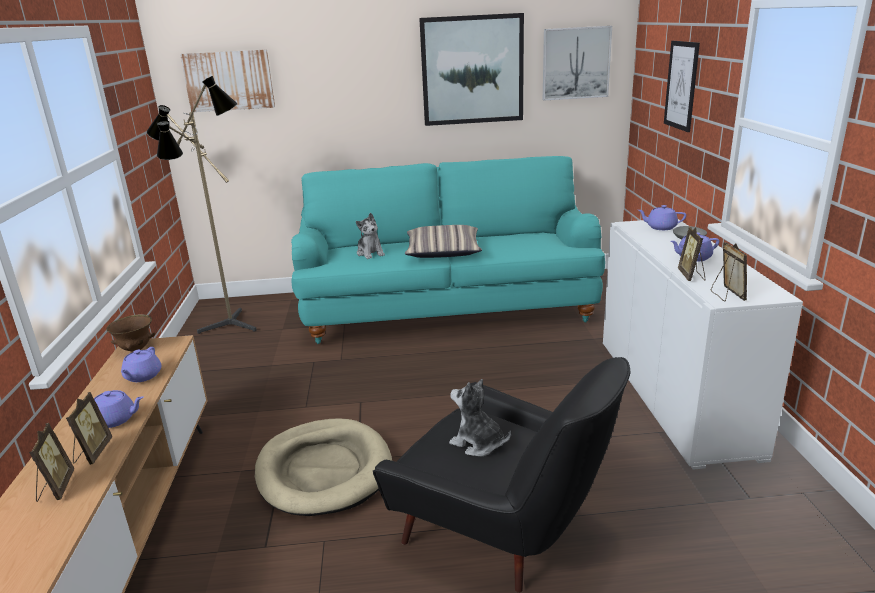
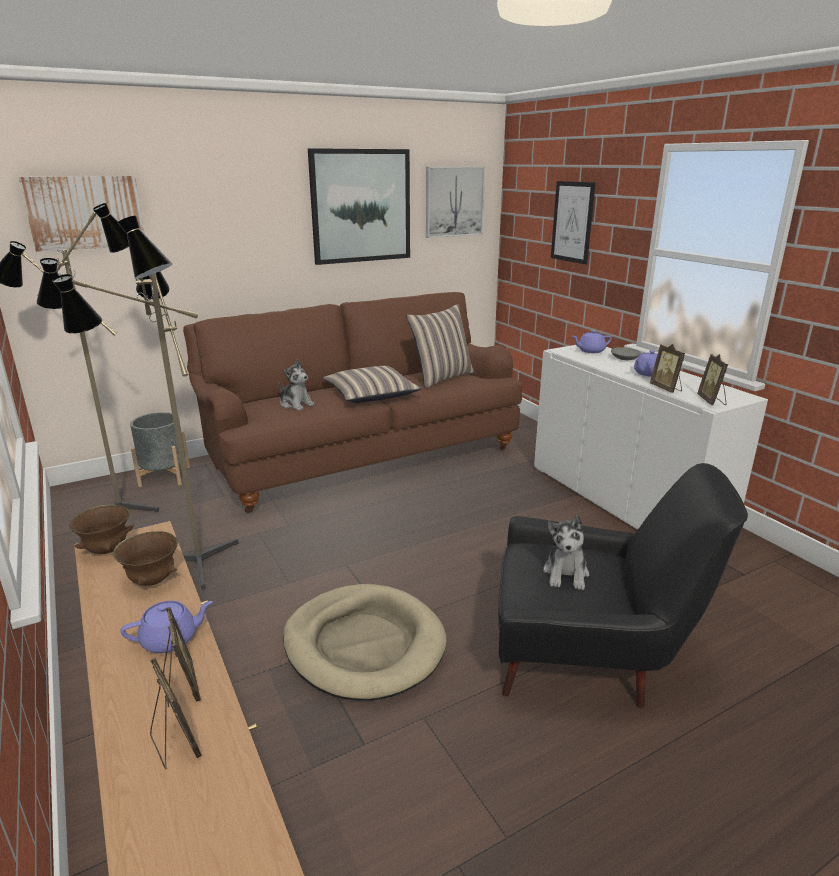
camera: 25 degrees left, 0 degrees up
purple teapot [121,347,161,382] -> brown bowl [113,531,178,586]
turquoise sofa [291,156,605,344] -> brown sofa [183,292,522,513]
plush toy [449,379,511,457] -> plush toy turned 90 degrees counterclockwise [543,515,589,590]
picture frame [711,242,747,301] -> picture frame turned 150 degrees counterclockwise [697,354,728,405]
none -> floor lamp [52,216,239,590]
none -> grey planter [130,412,190,487]
none -> pillow [406,304,475,388]

